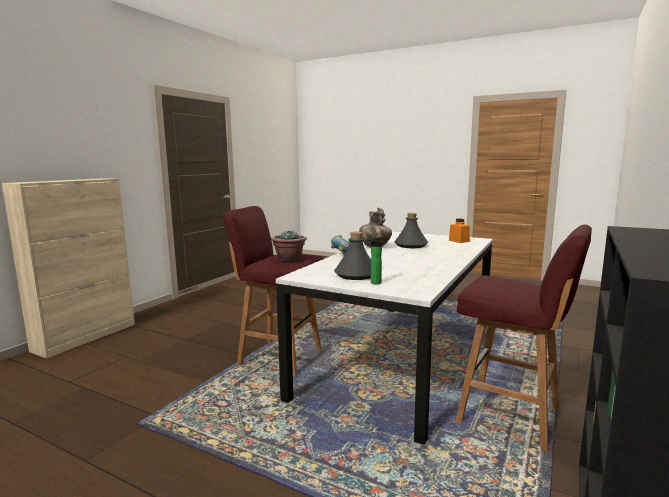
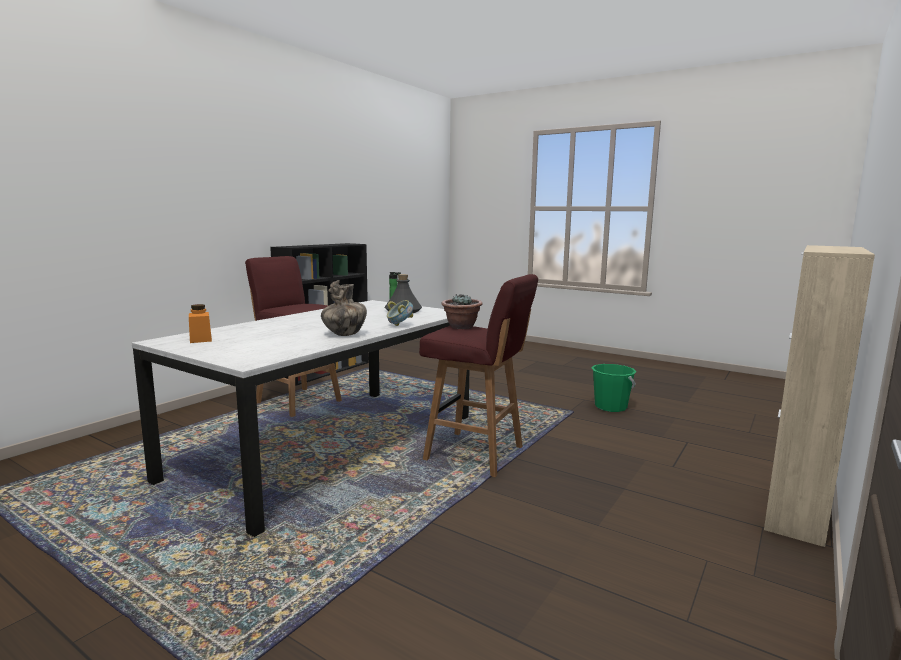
camera: 175 degrees left, 0 degrees up
grey bottle [394,213,428,248] -> none
none -> green bucket [591,364,637,412]

